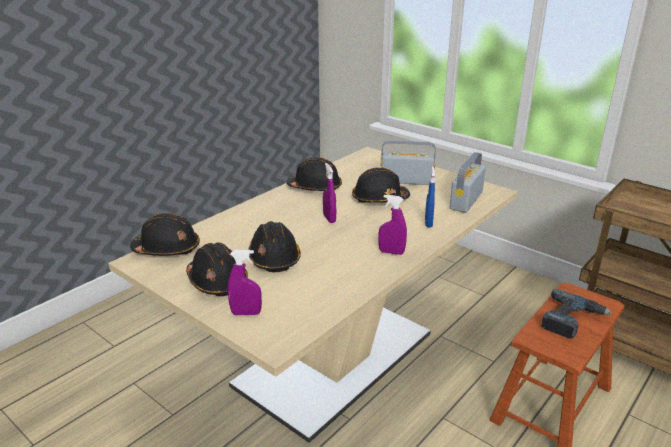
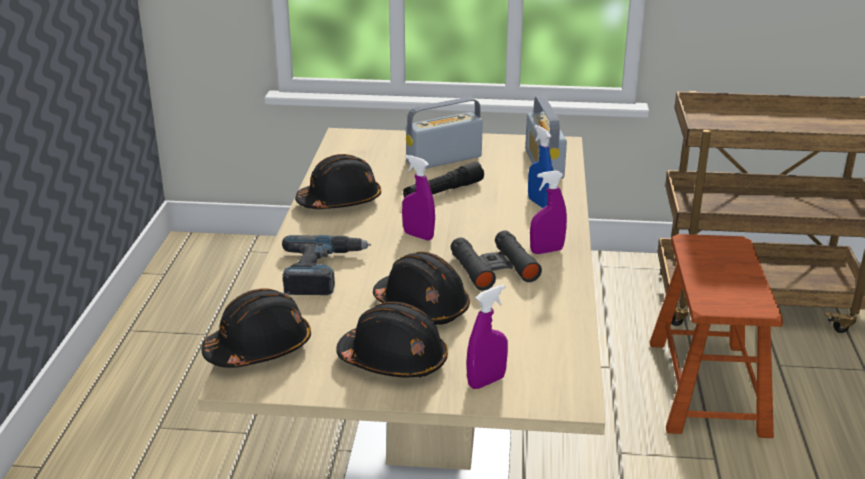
camera: 35 degrees left, 0 degrees up
black hard hat [352,167,410,203] -> black flashlight [403,162,484,198]
power drill [541,289,612,339] -> power drill moved to [282,235,371,295]
none -> black binoculars [451,231,542,290]

